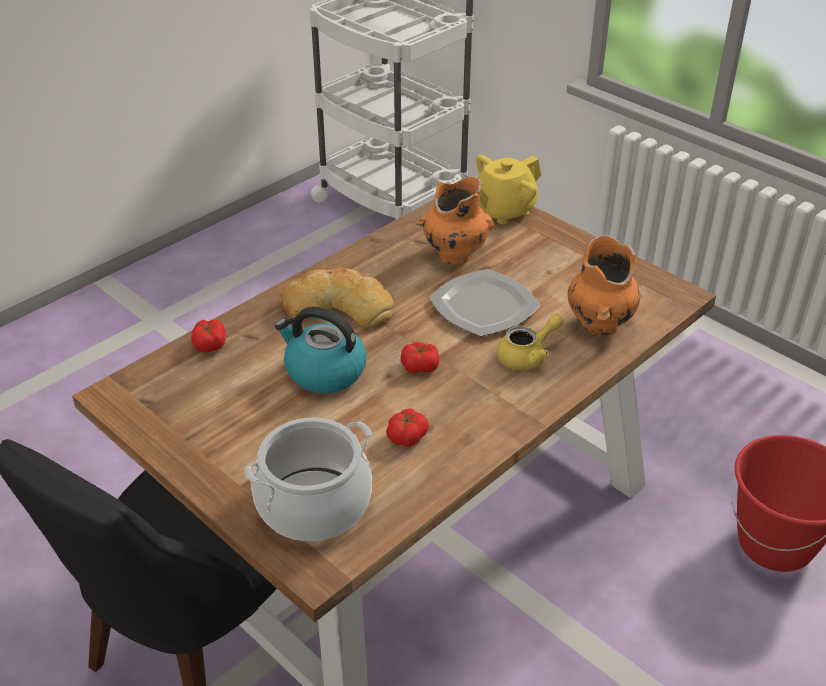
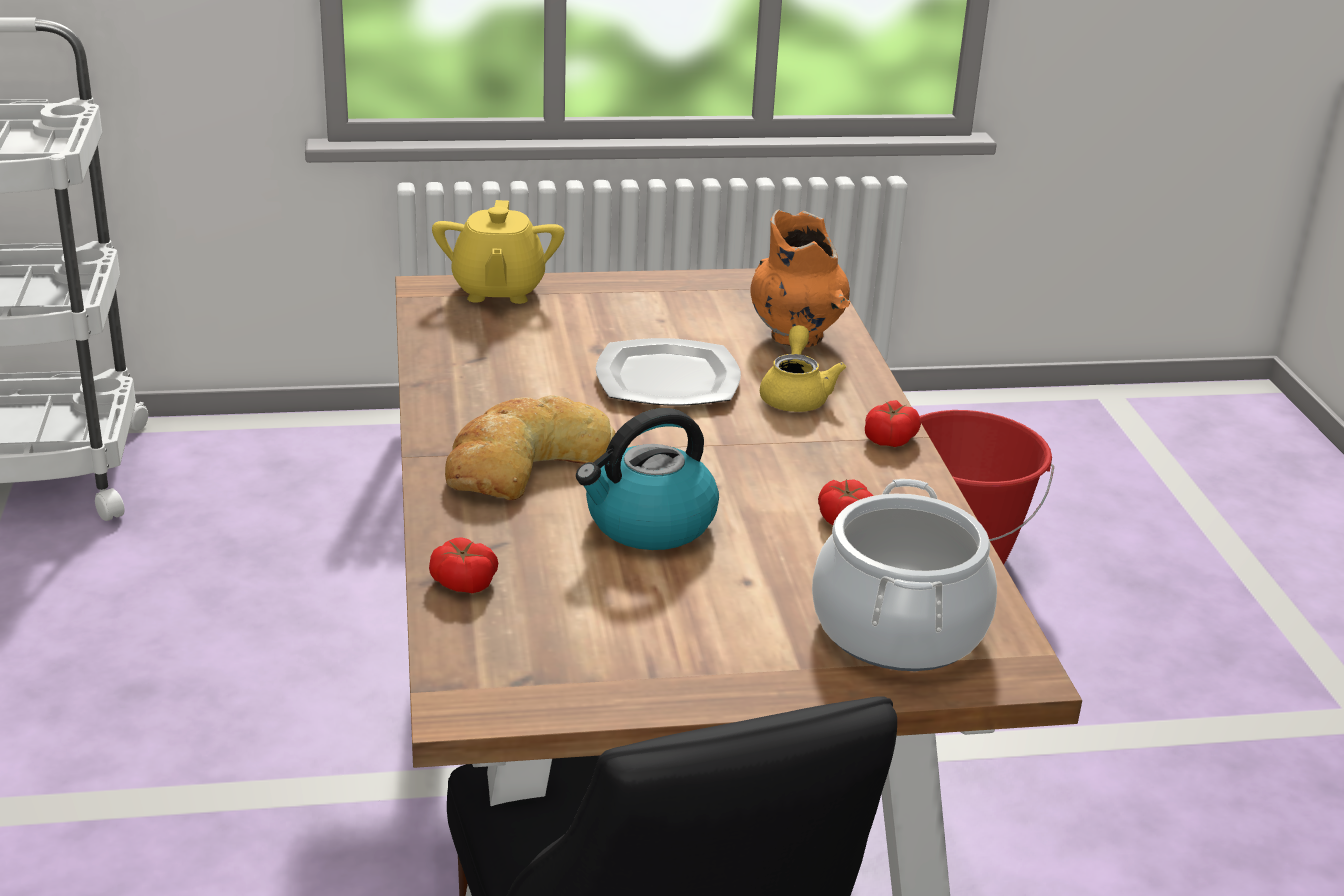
camera: 55 degrees left, 10 degrees down
tomato [401,342,439,373] -> tomato moved to [865,400,921,447]
orange vase [416,176,494,265] -> none

